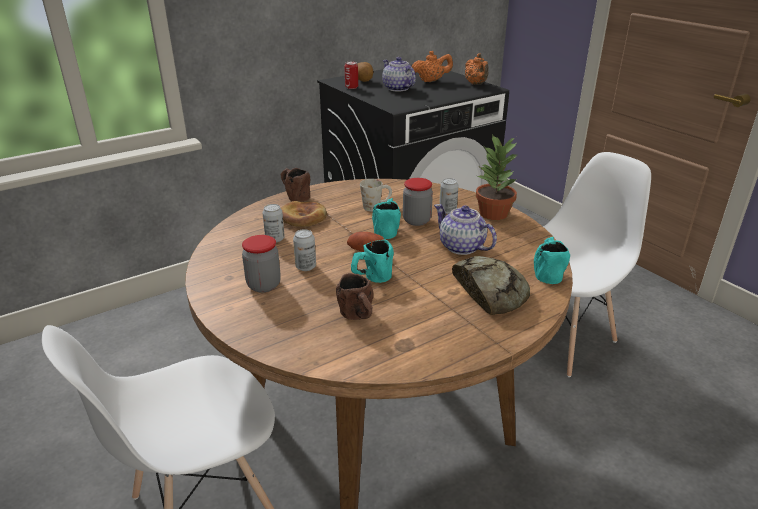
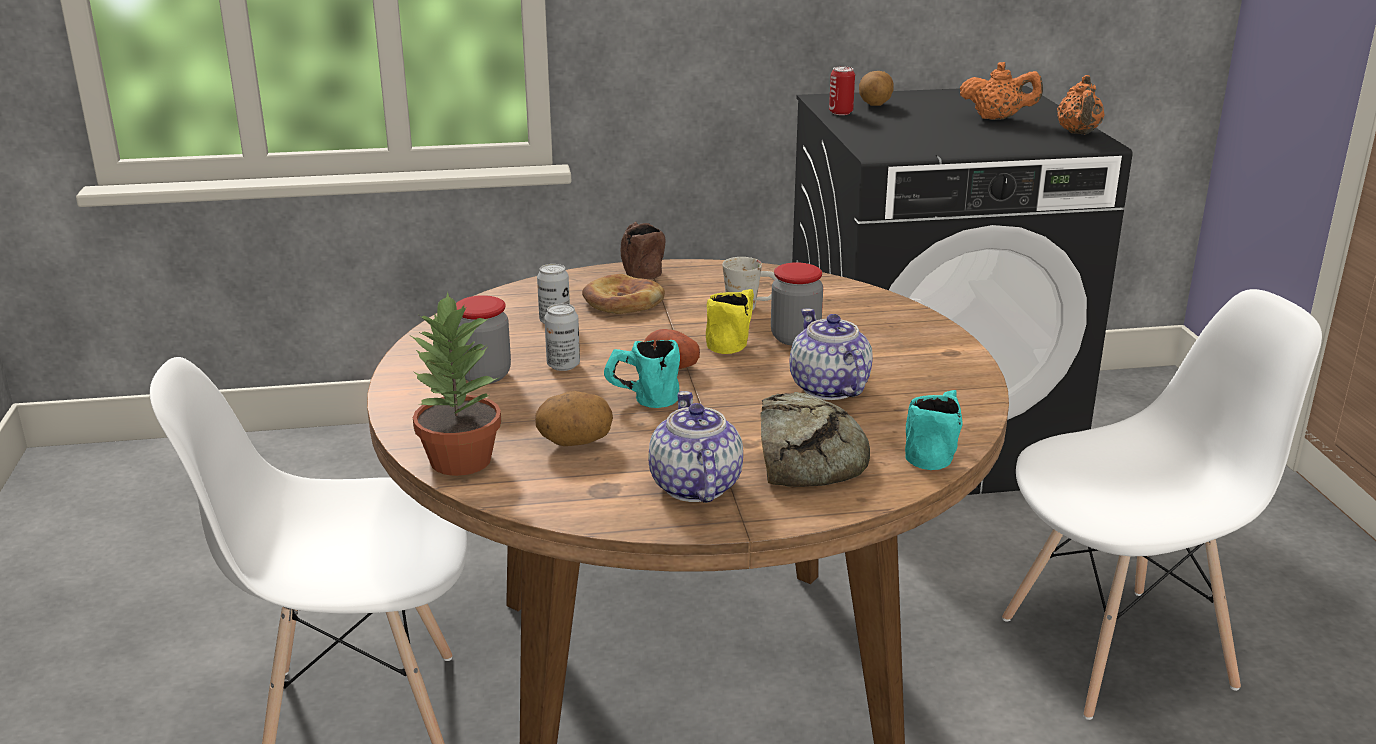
camera: 25 degrees right, 5 degrees down
brown mug [336,273,373,320] -> potato [535,391,613,446]
turquoise mug [372,198,401,239] -> yellow mug [706,289,754,354]
teapot [382,57,416,92] -> teapot moved to [648,391,743,503]
can [439,178,459,214] -> none
potted plant [476,134,518,220] -> potted plant moved to [411,292,501,476]

